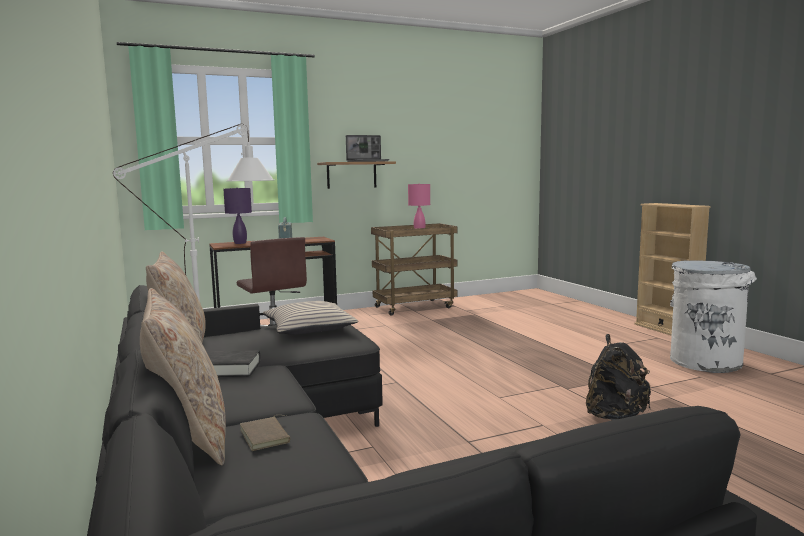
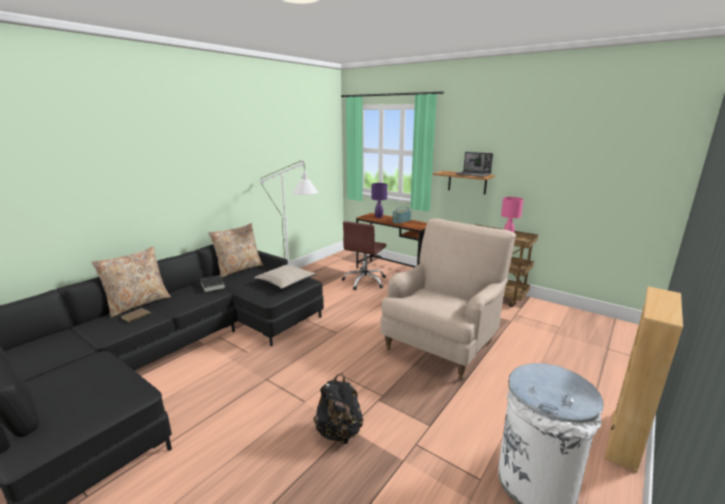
camera: 60 degrees right, 10 degrees up
none -> beige armchair [381,218,516,380]

